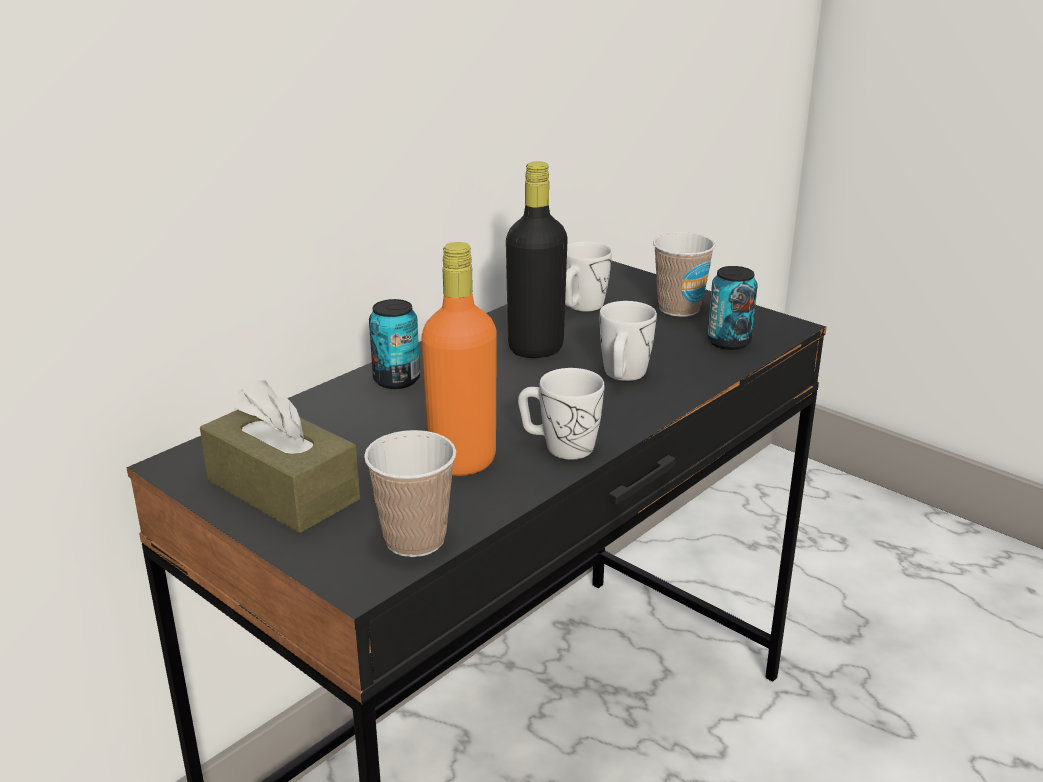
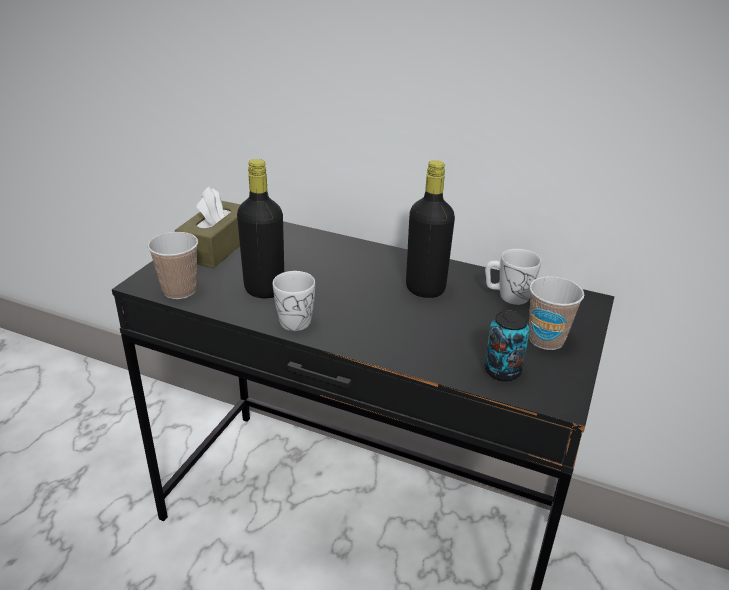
camera: 70 degrees right, 5 degrees up
can [369,299,420,389] -> none
orange bottle [421,242,497,476] -> black bottle [237,159,284,298]
white mug [599,301,657,381] -> none

